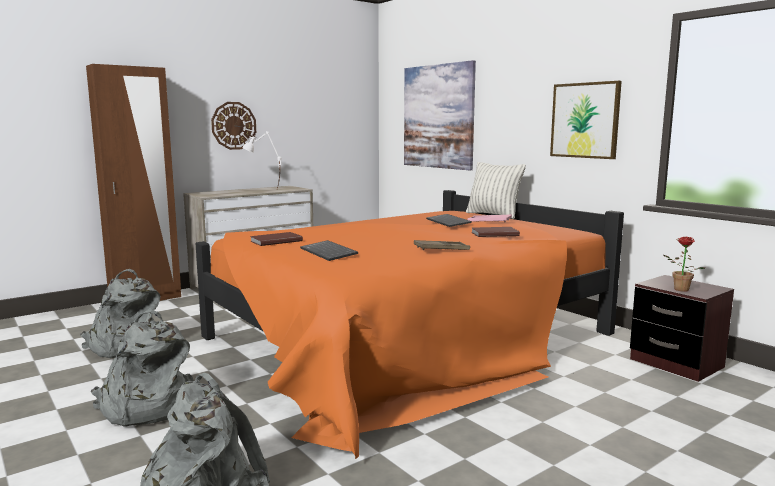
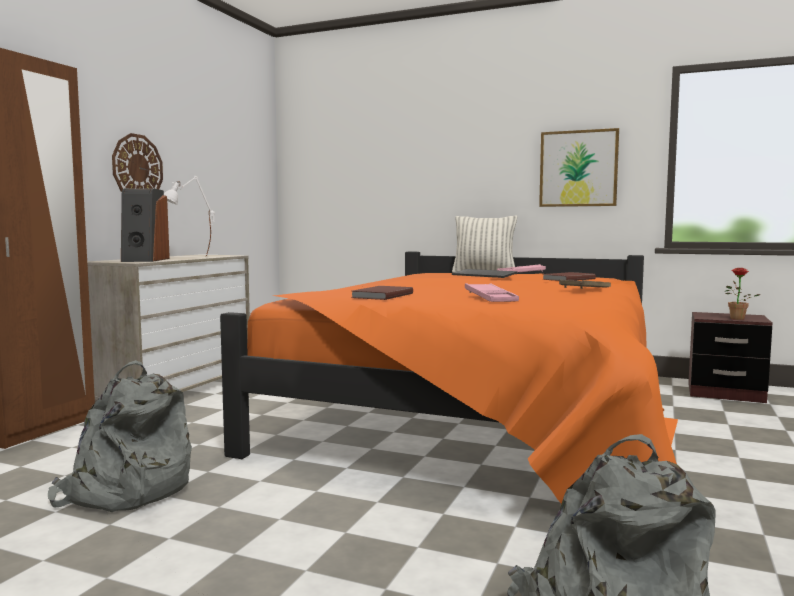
camera: 30 degrees left, 5 degrees down
grey backpack [91,310,194,427] -> none
keyboard [300,240,358,261] -> pink tray [465,283,519,302]
picture [404,60,476,170] -> none
none -> speaker [121,188,170,262]

